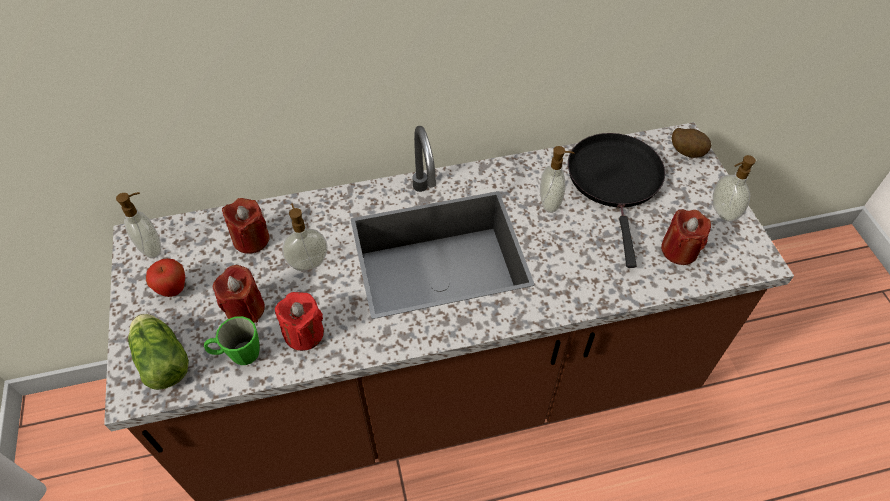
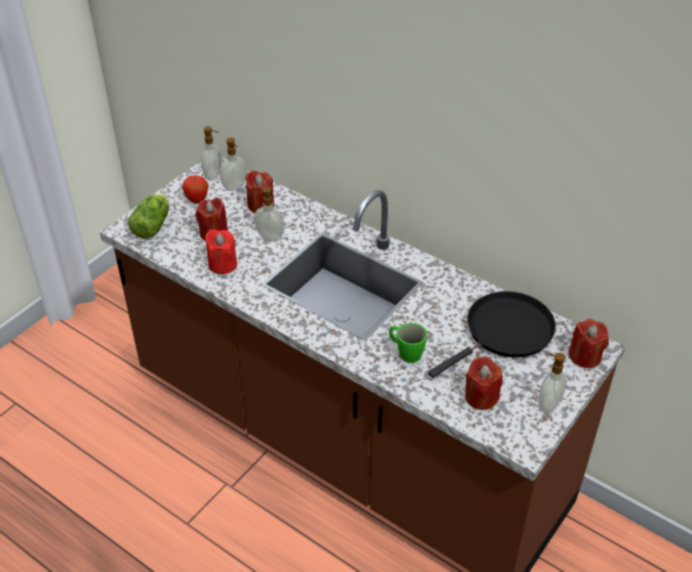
camera: 50 degrees right, 10 degrees down
green mug [204,316,259,365] -> green mug moved to [389,323,427,363]
soap dispenser [540,146,574,213] -> soap dispenser moved to [220,137,248,191]
potato [672,128,711,158] -> red candle [569,319,609,368]

